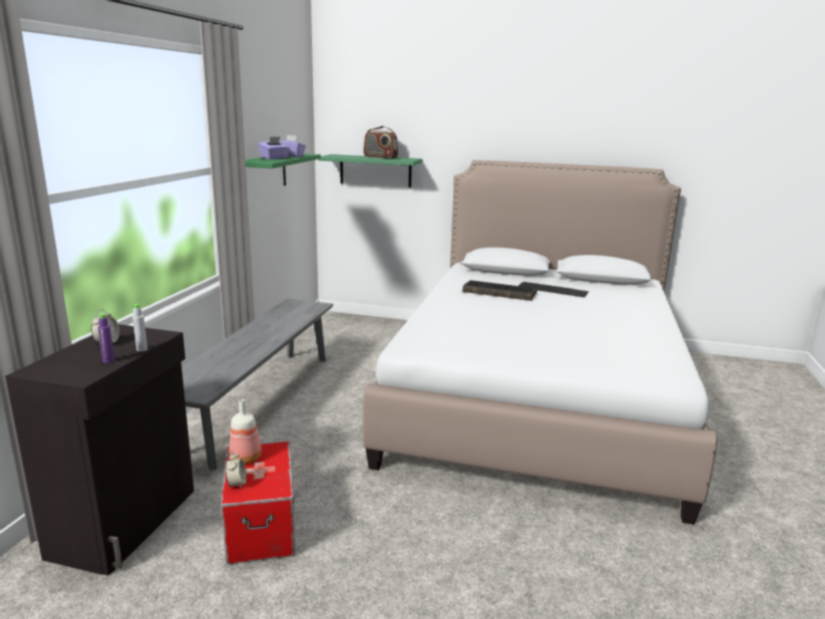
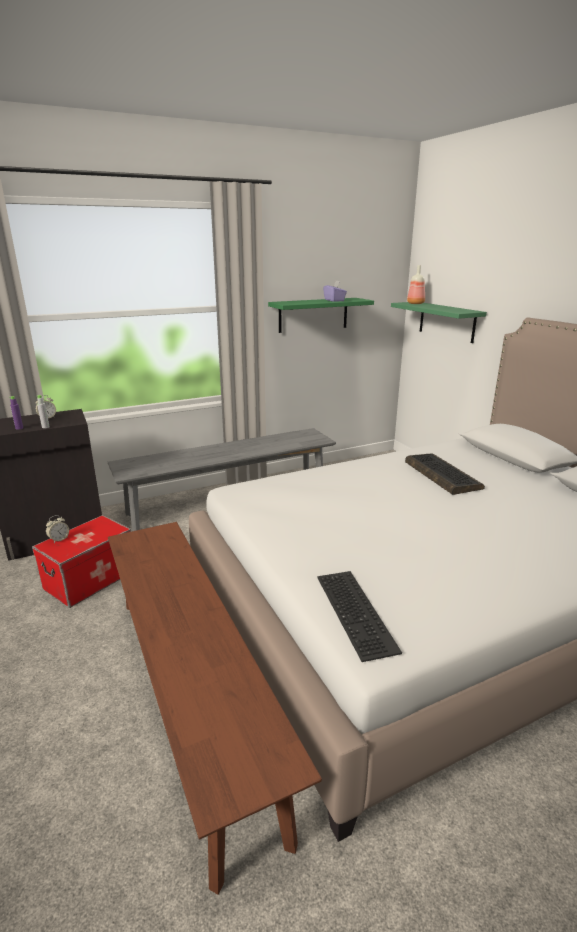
camera: 50 degrees right, 5 degrees up
bottle [229,399,262,464] -> bottle moved to [407,265,425,304]
purple tissue box [258,137,290,159] -> none
radio [363,126,398,159] -> none
keyboard [518,282,589,297] -> keyboard moved to [317,571,402,662]
none -> brown bench [108,522,322,895]

